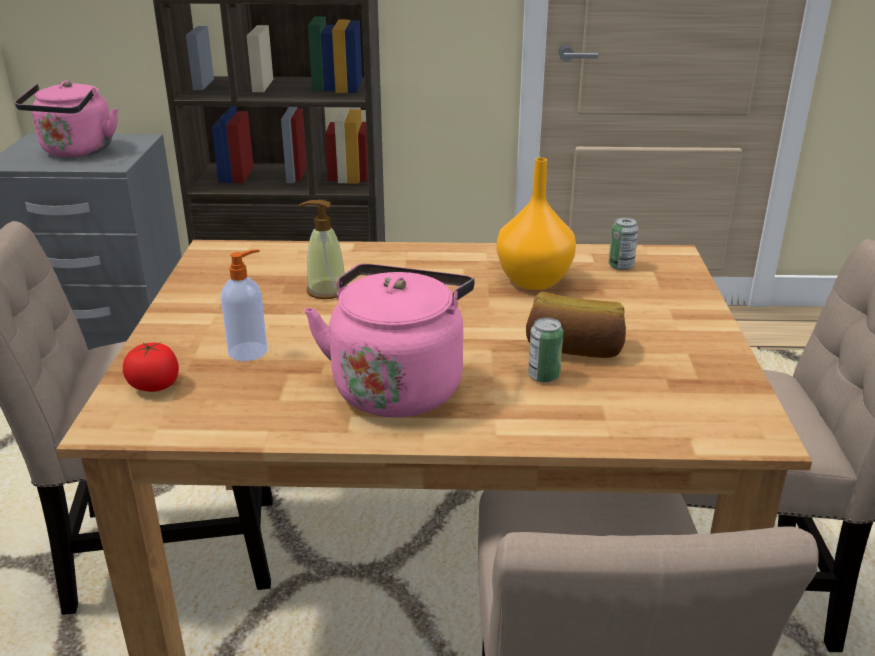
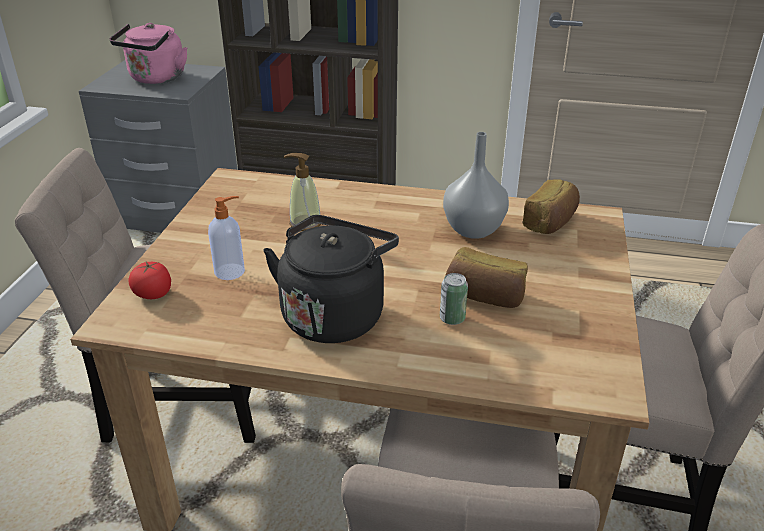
camera: 10 degrees right, 5 degrees up
pink kettle [304,264,475,417] -> black kettle [263,215,399,343]
orange vase [496,158,576,290] -> grey vase [443,132,509,239]
can [609,217,638,270] -> bread [523,179,580,234]

